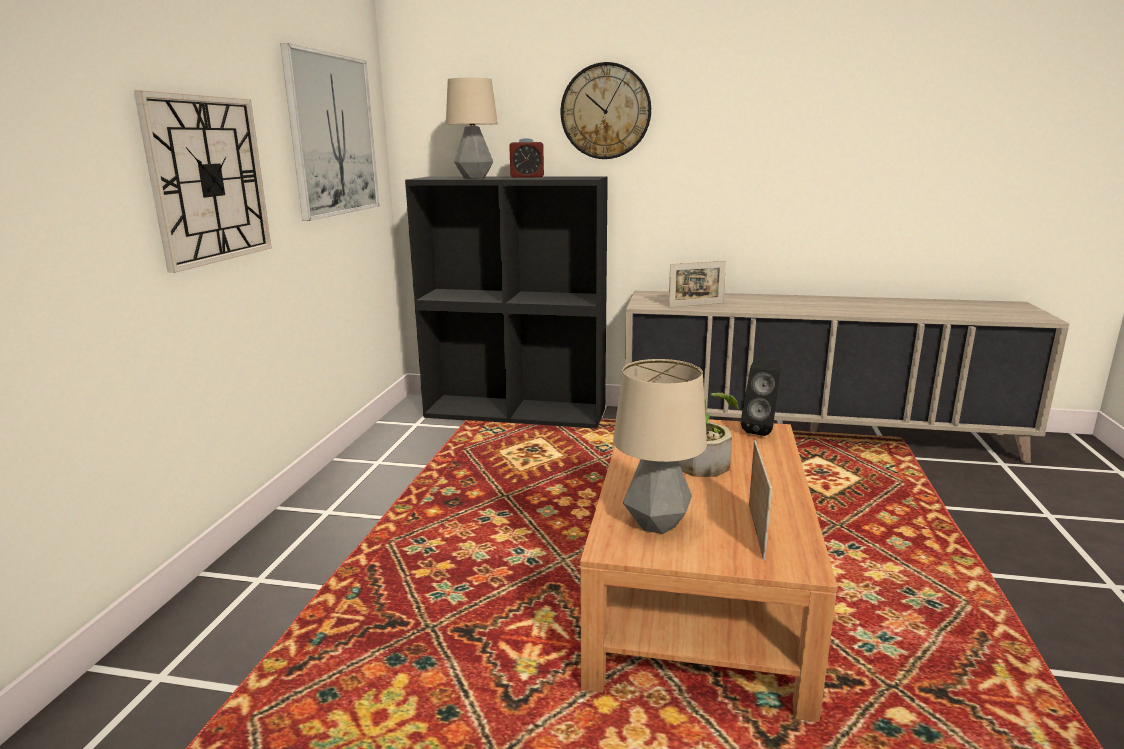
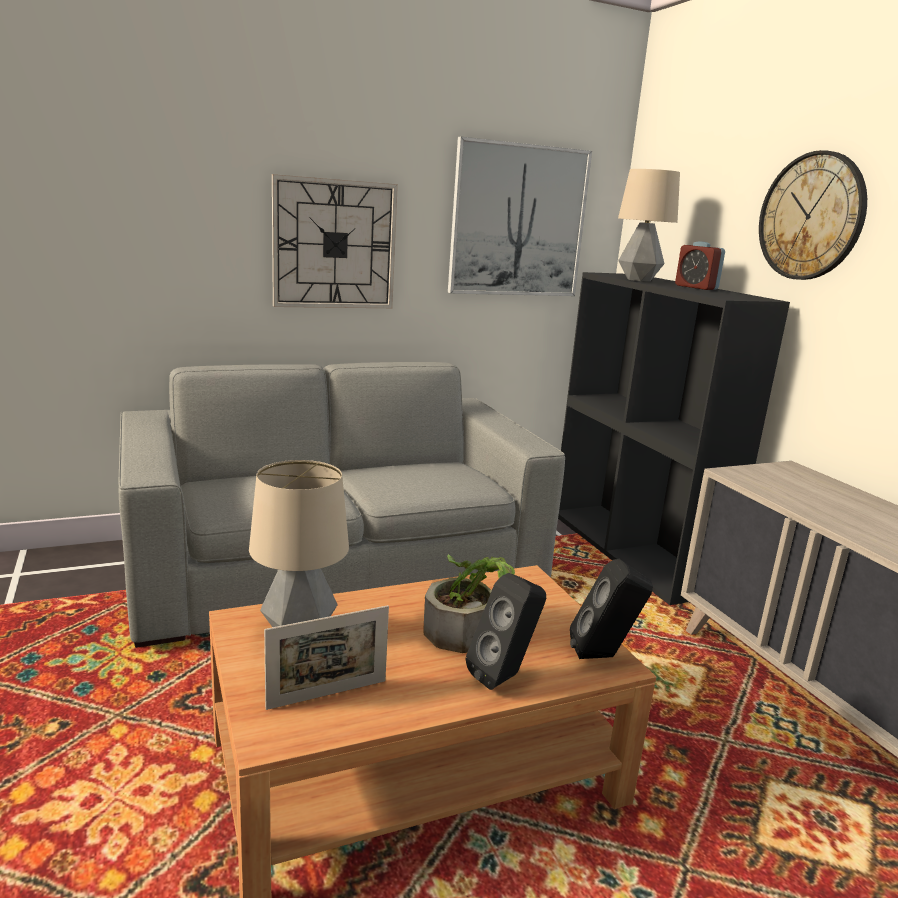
camera: 55 degrees right, 0 degrees up
picture frame [669,260,726,307] -> none
none -> grey sofa [118,362,565,648]
none -> black speaker [466,573,546,690]

